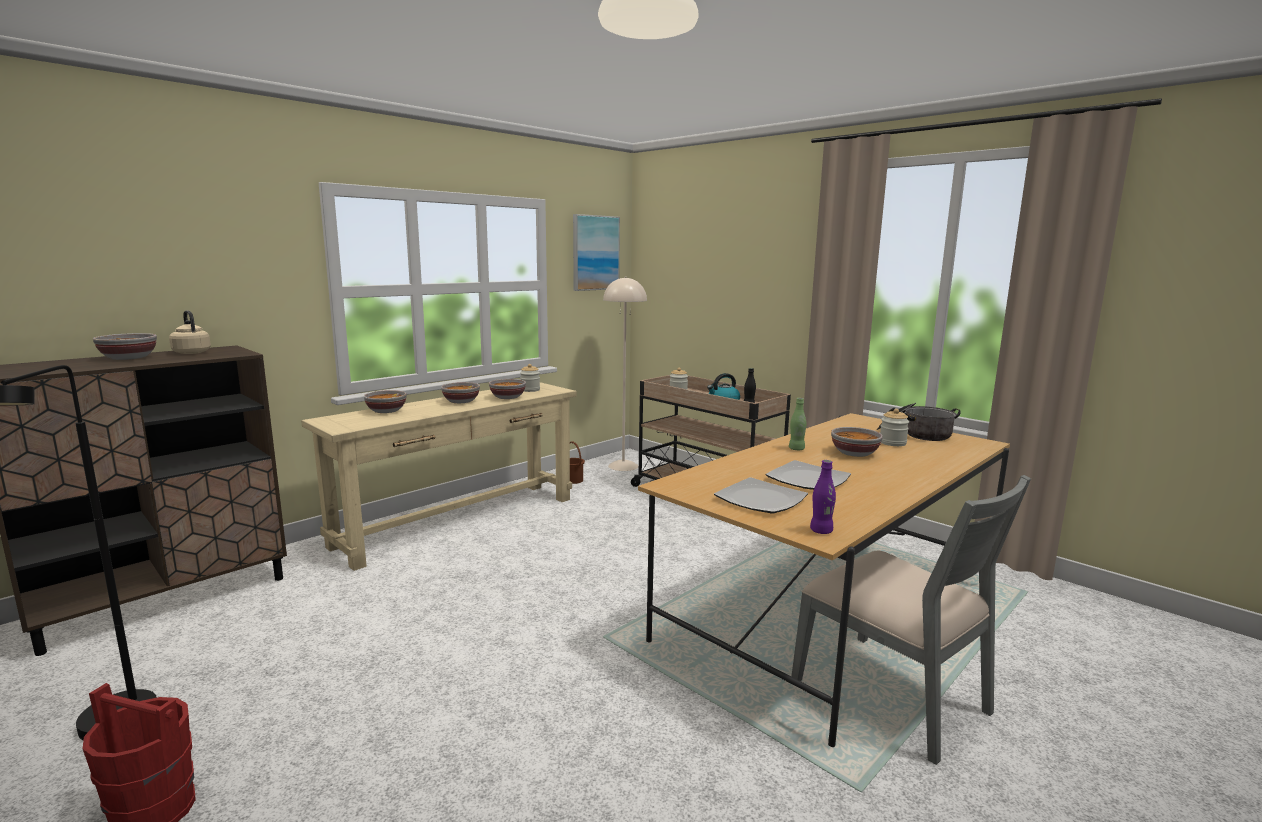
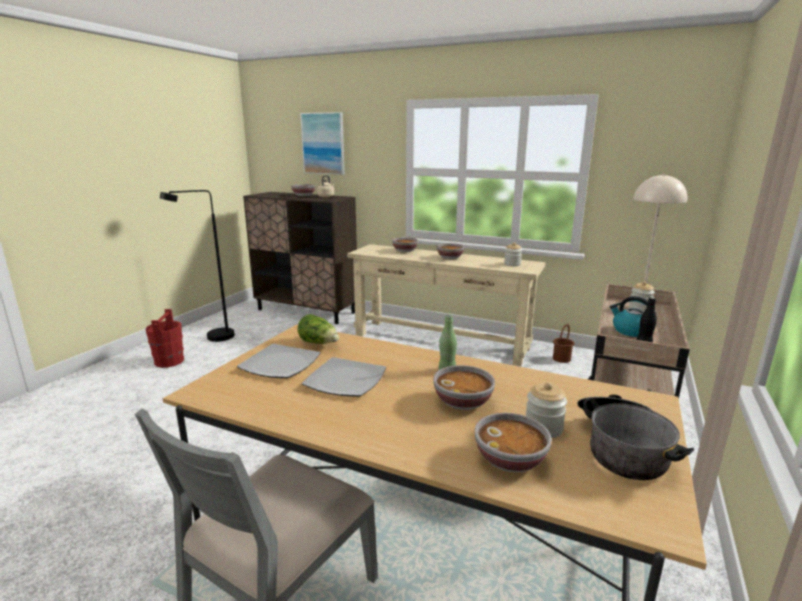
camera: 70 degrees right, 5 degrees up
bowl [489,379,526,399] -> bowl moved to [475,413,552,472]
picture [573,214,620,291] -> picture moved to [300,112,345,175]
purple bottle [810,460,836,534] -> none
none -> lettuce [297,314,339,344]

